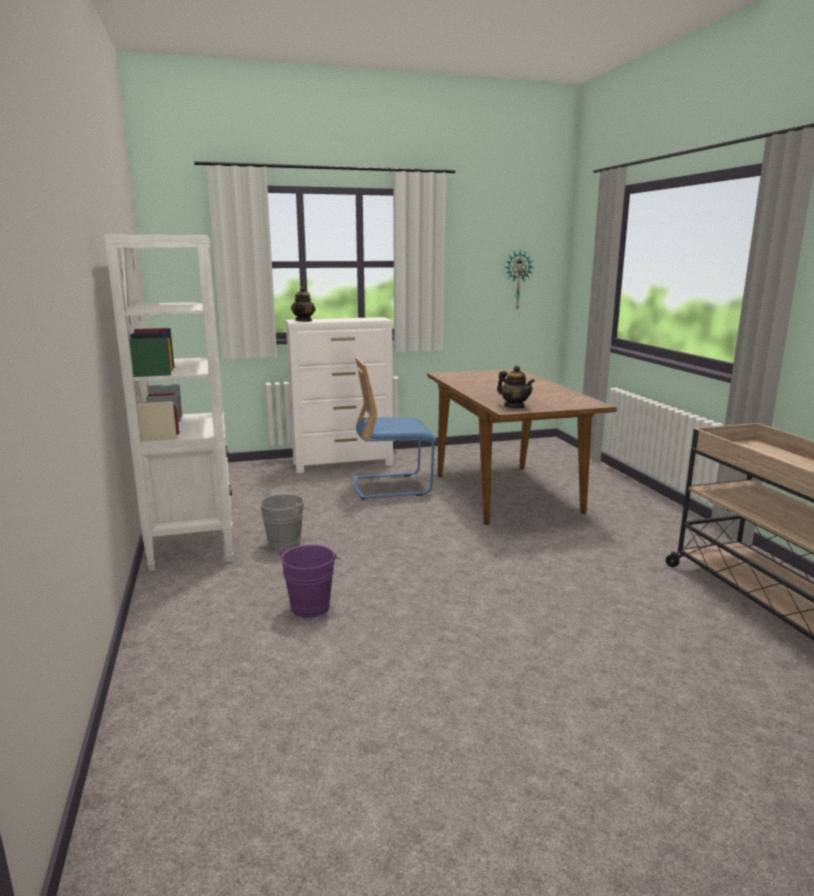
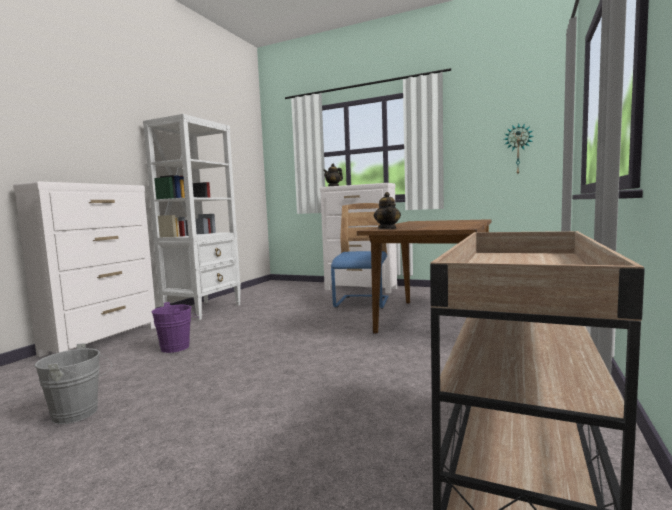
camera: 40 degrees right, 10 degrees down
grey bucket [259,491,313,552] -> grey bucket moved to [35,343,112,424]
blue chair [353,356,436,500] -> blue chair turned 75 degrees clockwise [331,203,389,309]
none -> white dresser [13,181,156,357]

